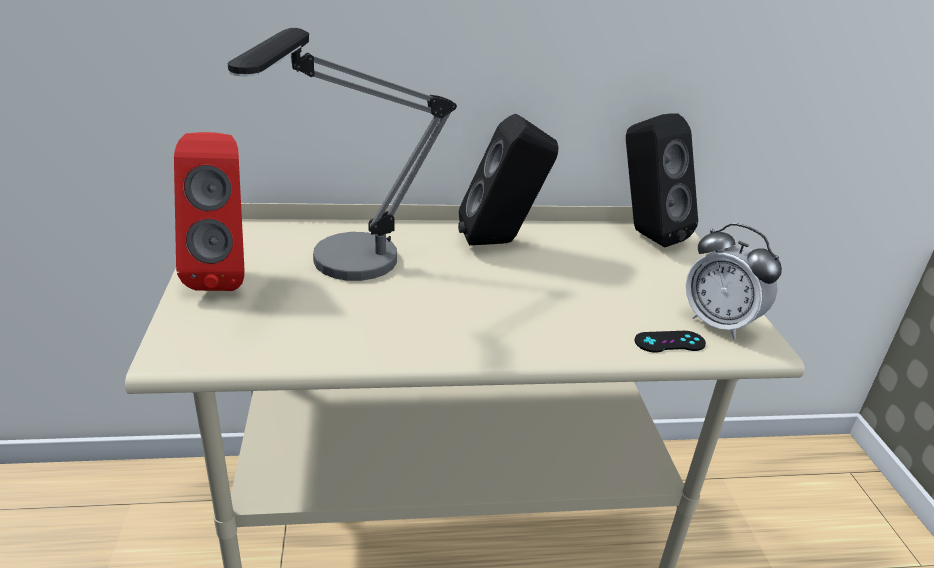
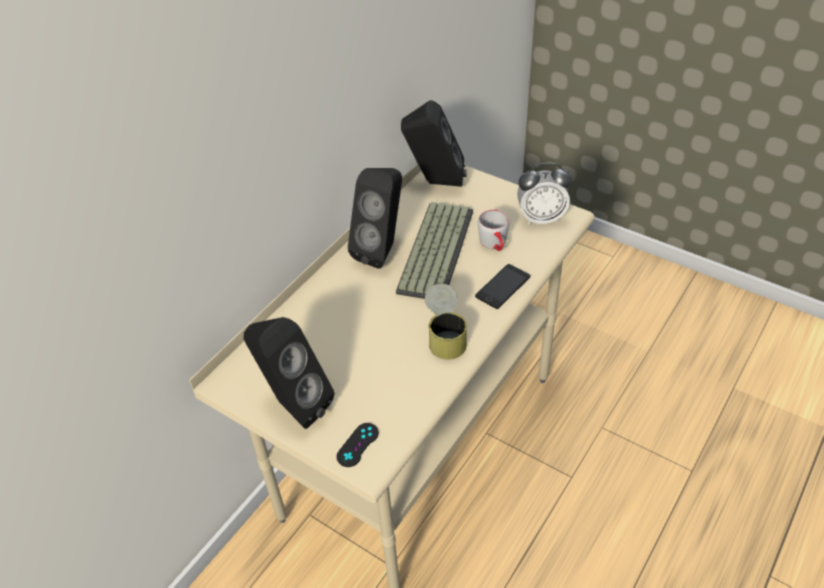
camera: 45 degrees left, 15 degrees up
red speaker [174,132,245,291] -> black speaker [244,317,335,429]
table lamp [228,28,457,281] -> none
black game controller [635,331,706,353] -> black game controller moved to [336,423,379,467]
none -> keyboard [396,202,473,299]
none -> can [425,284,467,360]
none -> phone [475,264,530,309]
none -> grey mug [478,209,509,251]

